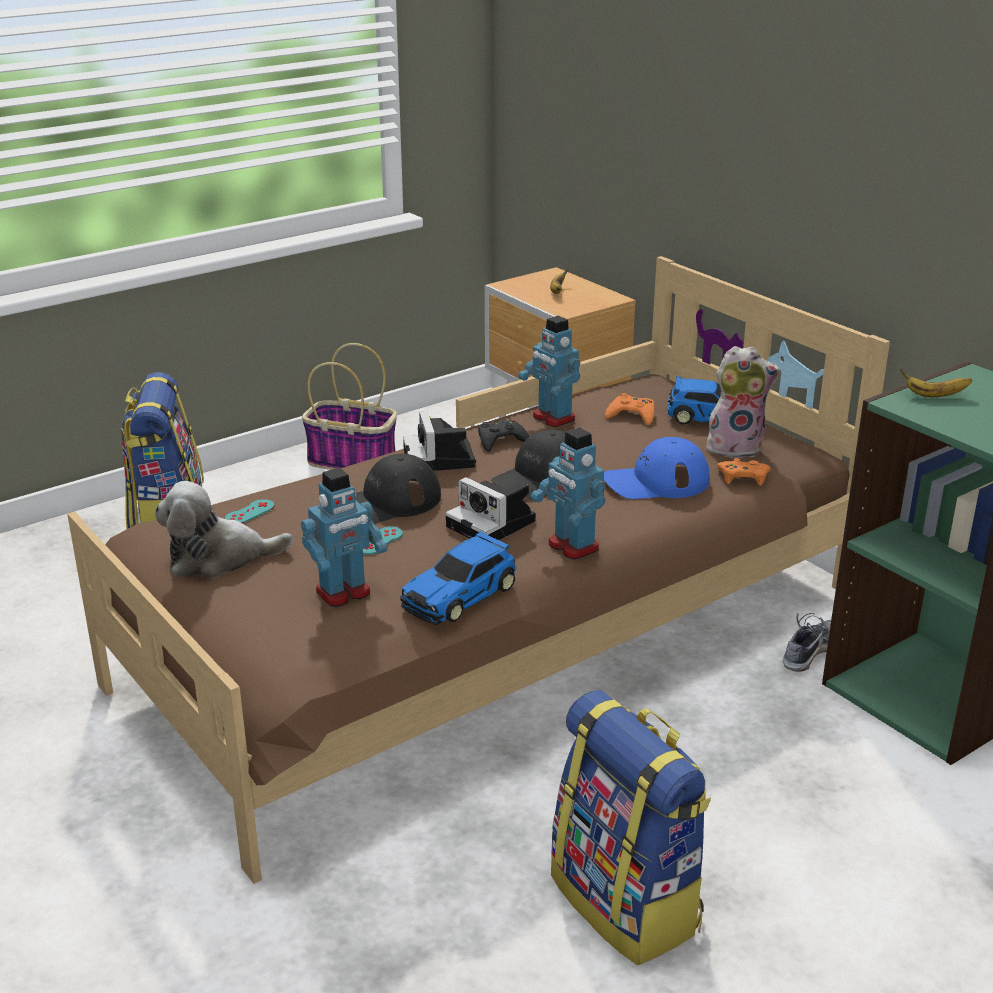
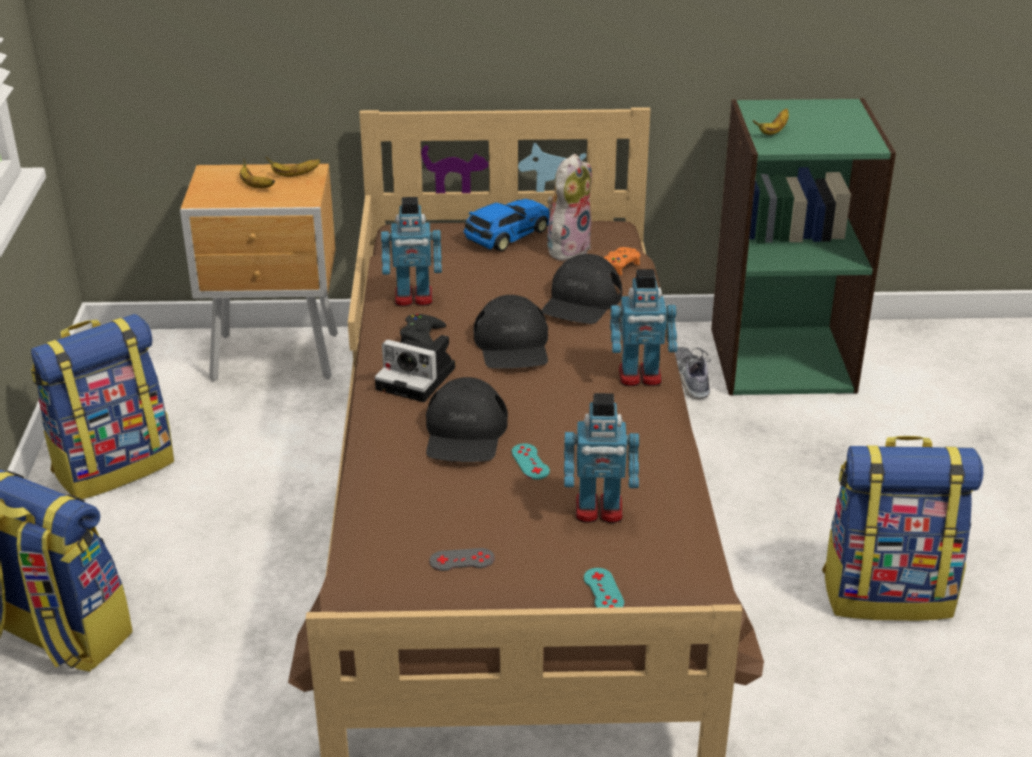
camera: 55 degrees left, 5 degrees up
plush toy [155,481,293,578] -> grey game controller [429,548,495,571]
turquoise game controller [225,499,274,524] -> turquoise game controller moved to [584,568,625,608]
toy robot [301,467,388,607] -> toy robot turned 90 degrees clockwise [564,393,639,523]
basket [302,343,397,470] -> backpack [31,314,174,499]
toy car [400,531,516,625] -> none
camera [445,477,536,543] -> none
blue cap [604,437,710,499] -> black cap [542,254,622,324]
orange game controller [605,393,655,425] -> none
none -> banana [266,157,321,177]

